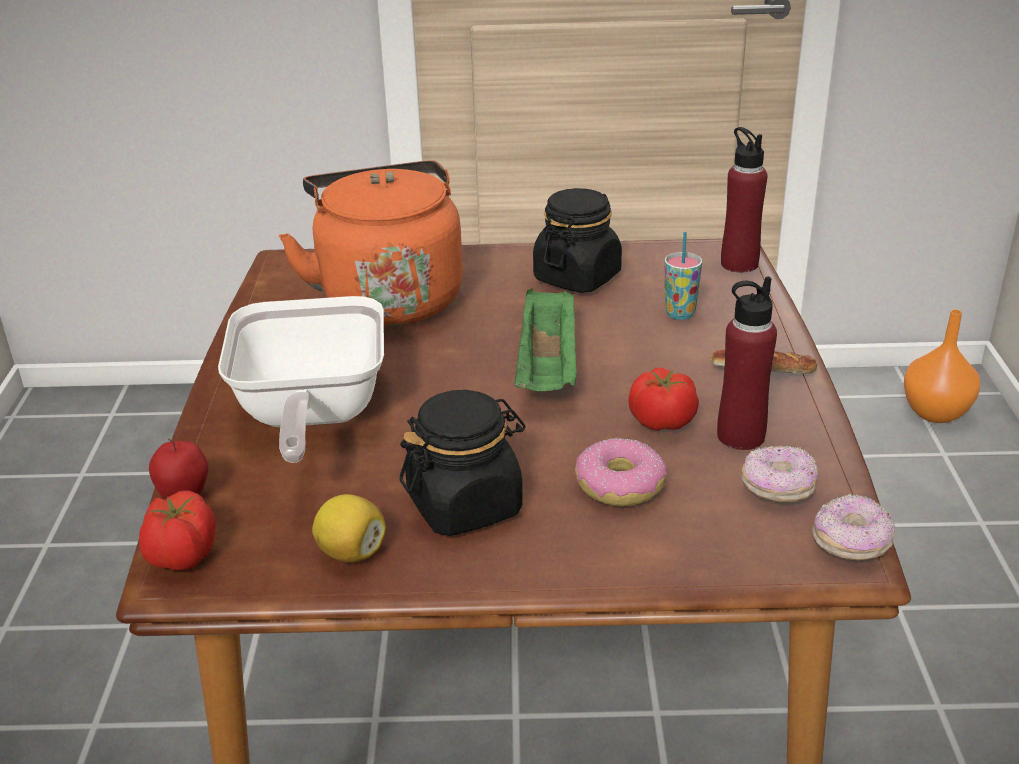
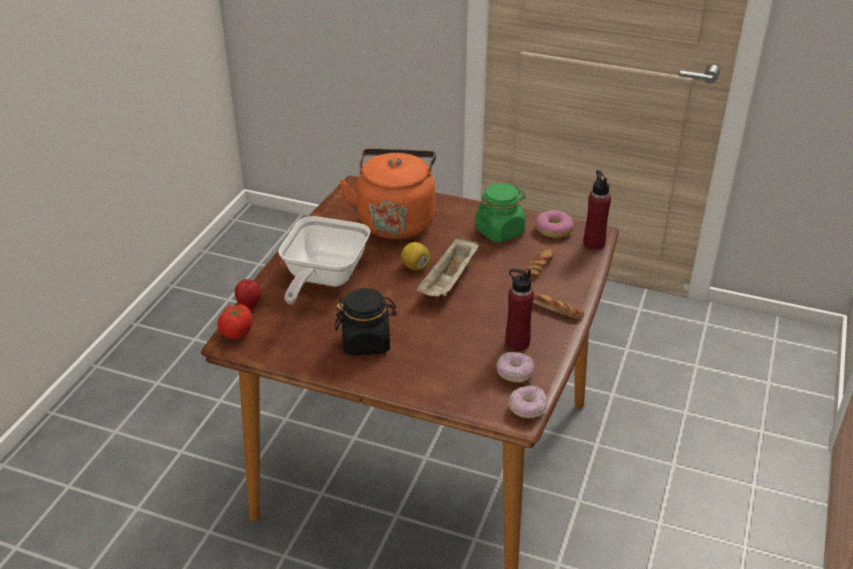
camera: 20 degrees right, 5 degrees up
lemon [312,494,386,563] -> lemon moved to [401,242,430,270]
green tray [514,288,578,391] -> beige tray [417,236,479,297]
black jar [533,188,622,293] -> green jar [475,183,526,243]
donut [575,438,667,507] -> donut moved to [535,210,574,238]
tomato [628,368,699,431] -> none
cup [665,232,702,320] -> bread [524,248,554,280]
orange vase [904,309,980,423] -> none

